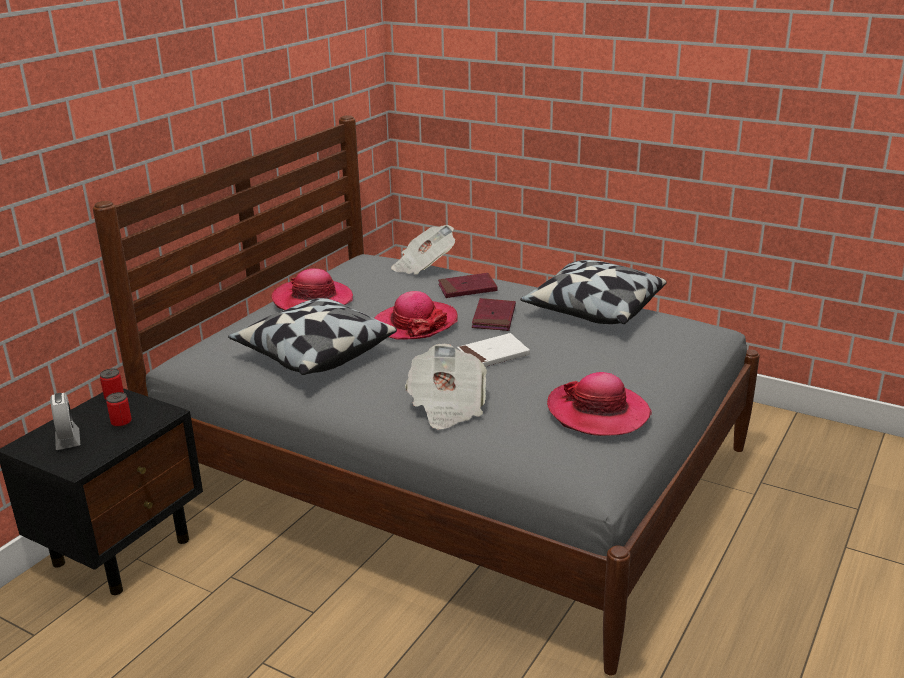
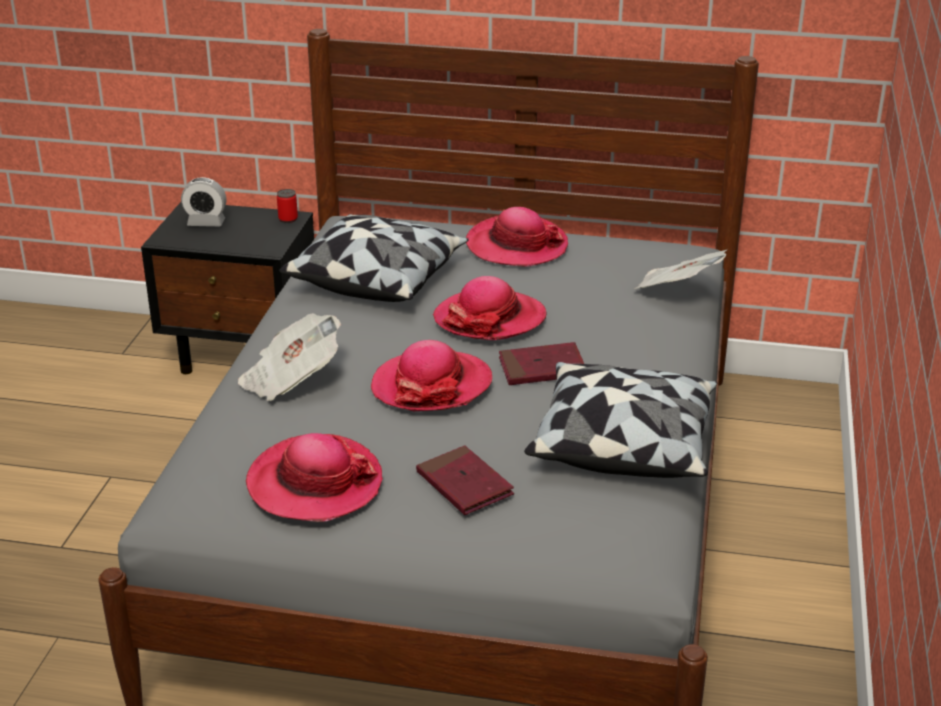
camera: 70 degrees right, 5 degrees up
alarm clock [50,393,80,450] -> alarm clock turned 45 degrees clockwise [181,177,226,227]
can [106,392,132,428] -> none
red book [438,273,498,298] -> red book moved to [416,445,514,515]
white book [457,333,530,367] -> hat [371,340,492,411]

